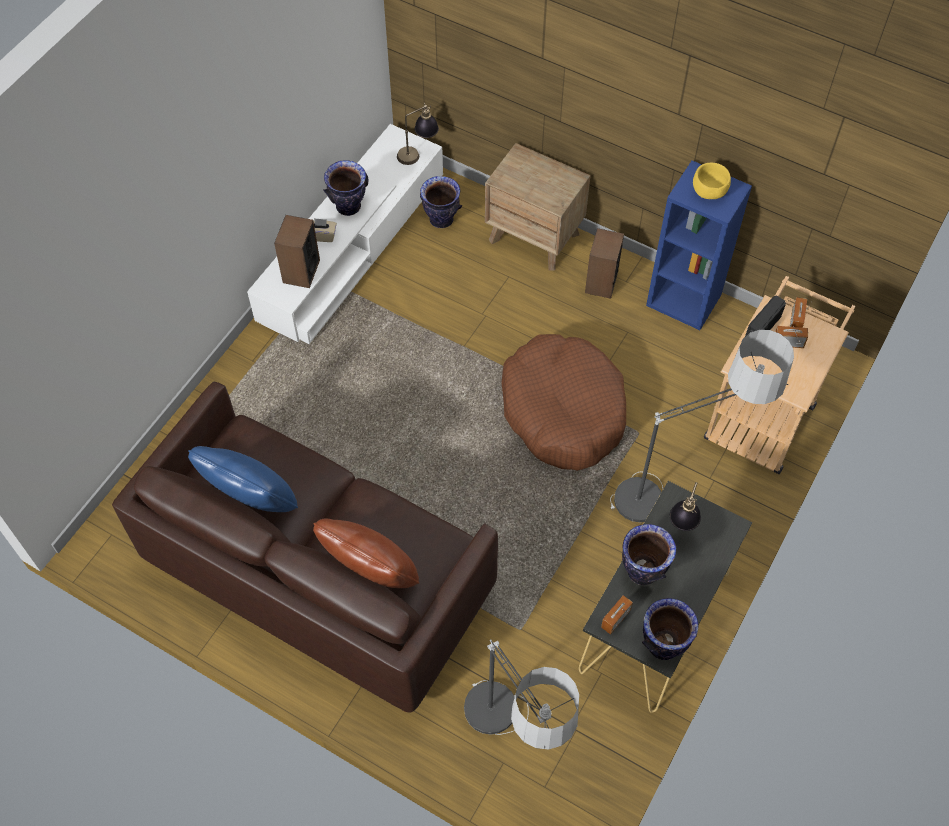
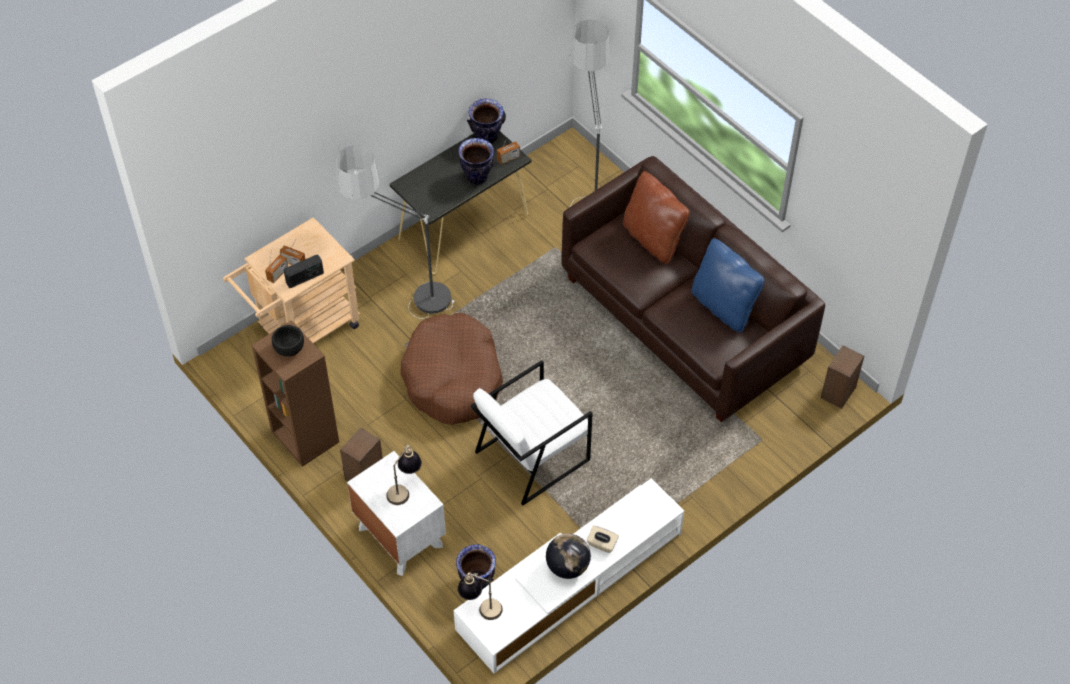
camera: 160 degrees left, 5 degrees down
speaker [274,215,320,288] -> speaker moved to [821,345,864,408]
vase [323,160,368,216] -> globe [546,534,591,579]
brown nightstand [485,143,591,271] -> white nightstand [347,451,446,576]
blue bookcase [646,160,752,330] -> brown bookcase [252,320,339,467]
table lamp [670,482,701,531] -> table lamp moved to [386,443,422,505]
yellow bowl [693,163,731,199] -> black bowl [272,325,304,356]
none -> white armchair [470,360,593,505]

